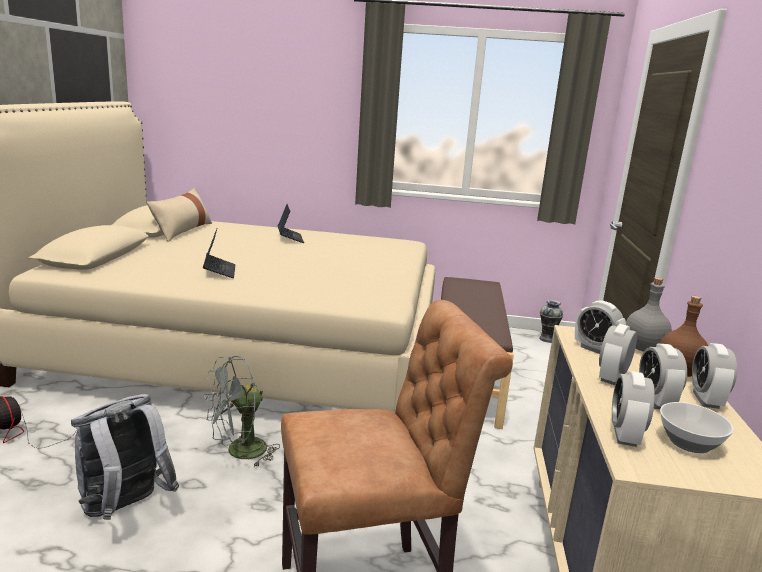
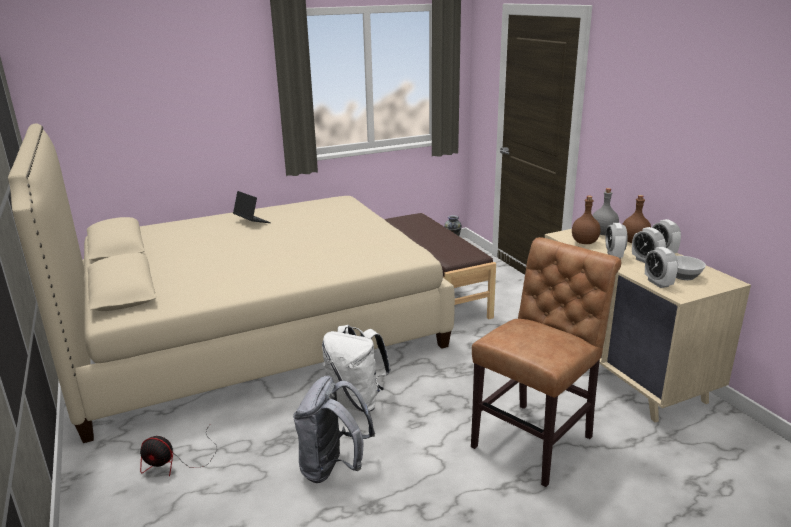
camera: 30 degrees left, 5 degrees up
beige pillow [146,188,212,242] -> none
laptop [203,229,235,278] -> none
grey fan [204,355,280,467] -> white backpack [322,325,391,412]
alarm clock [575,300,626,354] -> brown bottle [572,196,601,244]

